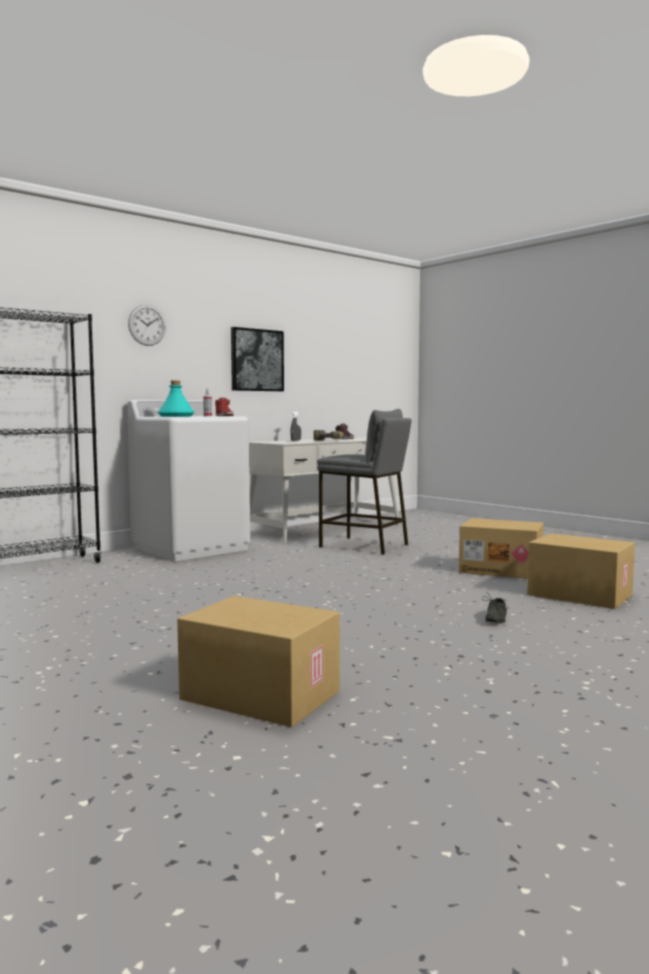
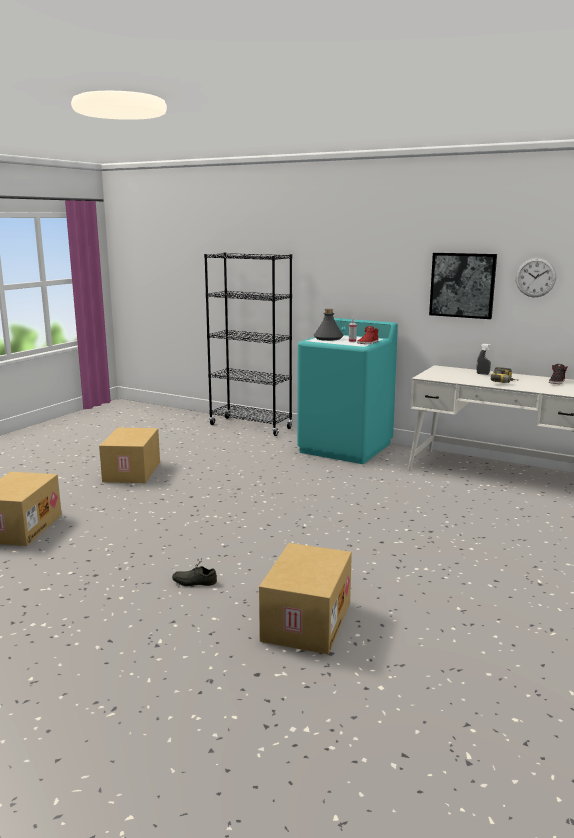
camera: 70 degrees right, 10 degrees up
white washing machine [127,400,250,561] -> turquoise washing machine [297,318,398,464]
wall clock [128,305,166,346] -> wall clock moved to [516,258,556,297]
turquoise bottle [158,381,195,417] -> grey bottle [314,308,344,341]
grey stool [317,409,412,555] -> none
cardboard box [459,518,544,579] -> cardboard box moved to [99,428,160,483]

